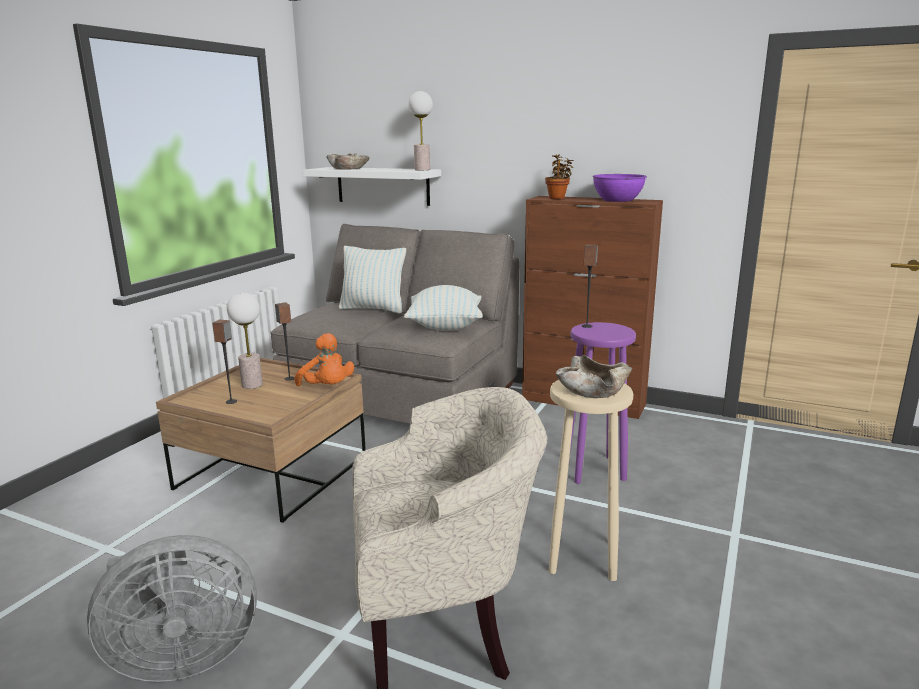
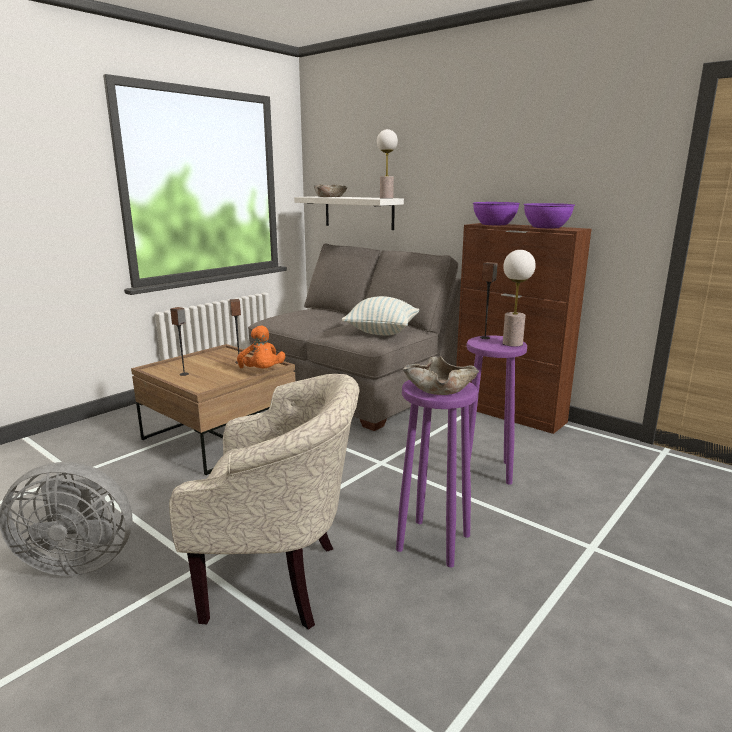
camera: 15 degrees right, 0 degrees up
table lamp [227,293,263,389] -> table lamp moved to [503,250,536,347]
pillow [339,246,406,313] -> none
potted plant [545,154,574,199] -> purple bowl [473,202,520,225]
beige stool [549,380,633,581] -> purple stool [396,380,478,567]

